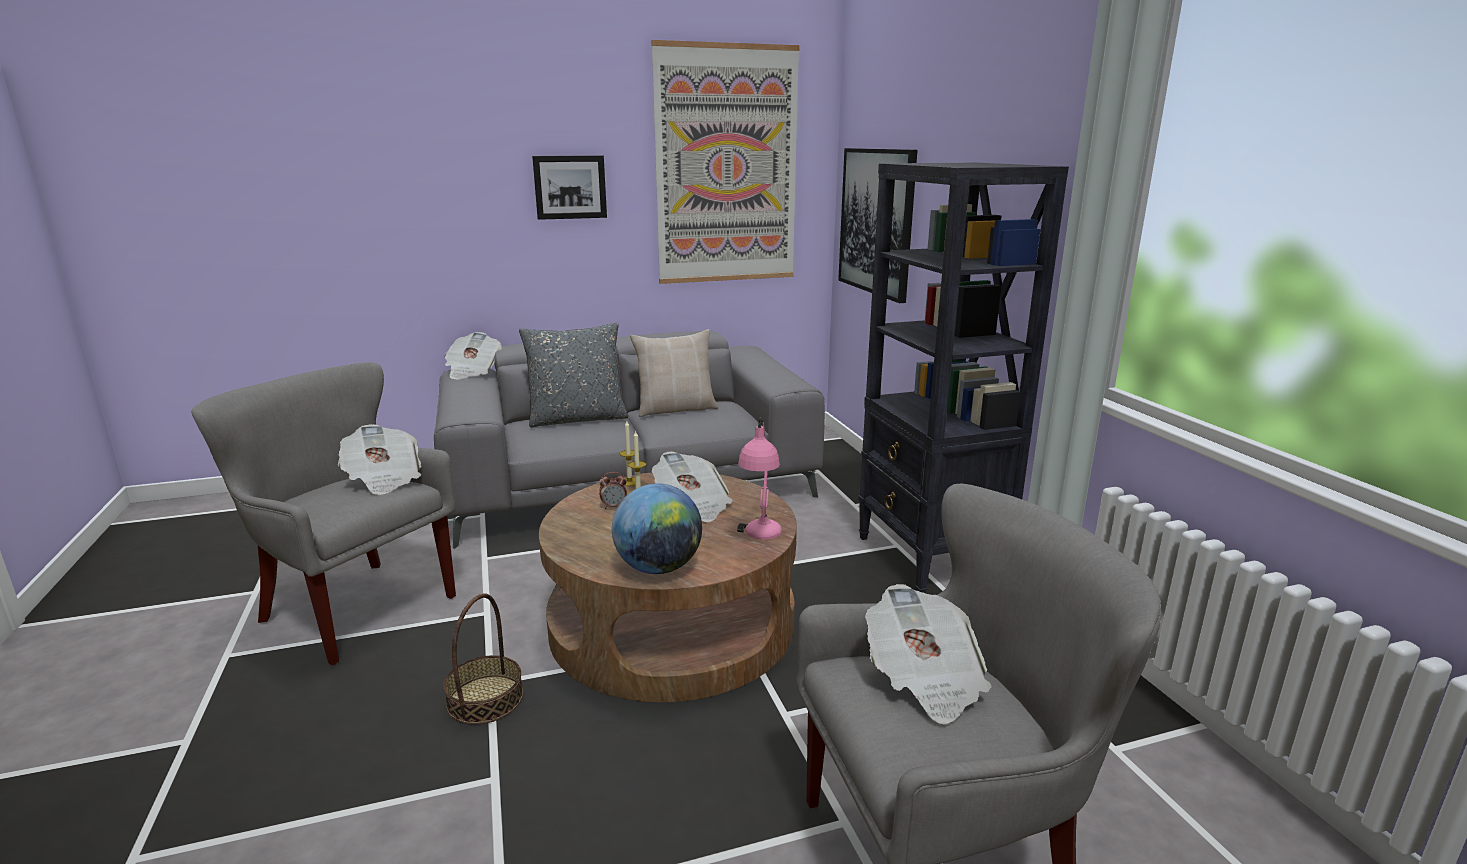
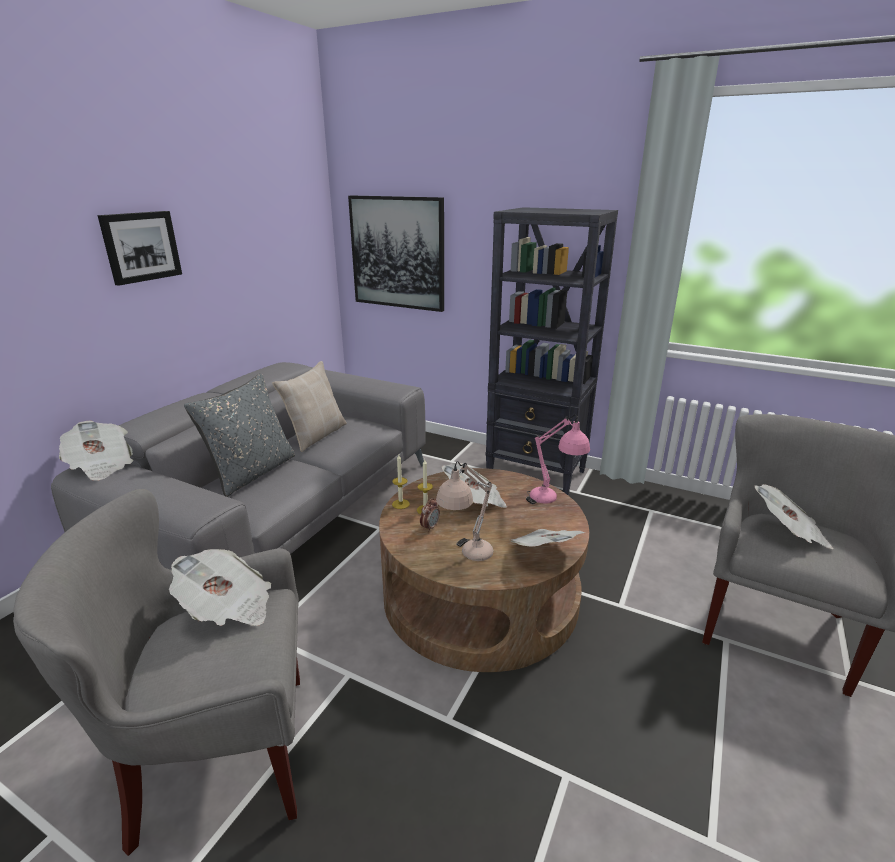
camera: 45 degrees left, 5 degrees up
basket [443,593,524,725] -> none
globe [612,483,702,574] -> newspaper [510,529,586,547]
picture [651,40,800,284] -> none
none -> beige table lamp [436,461,494,561]

